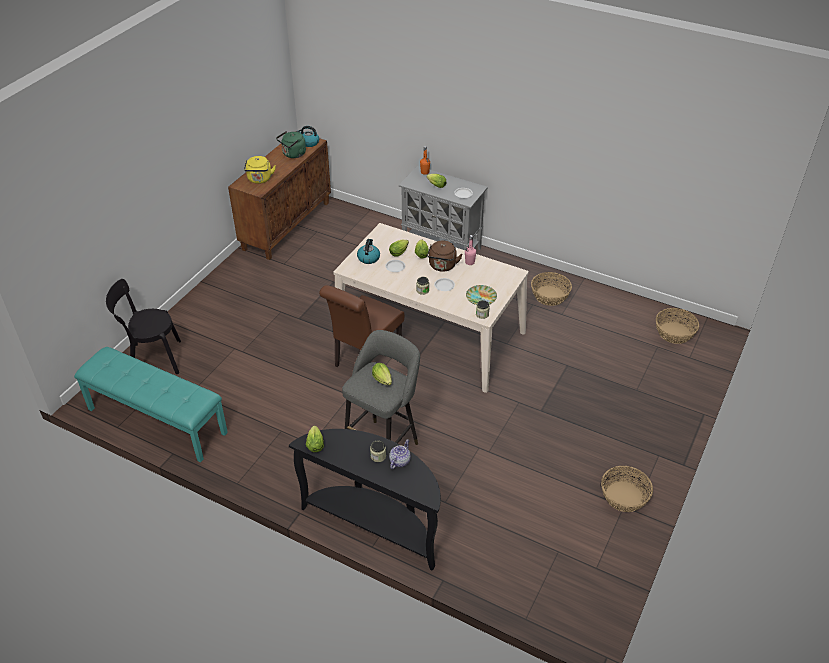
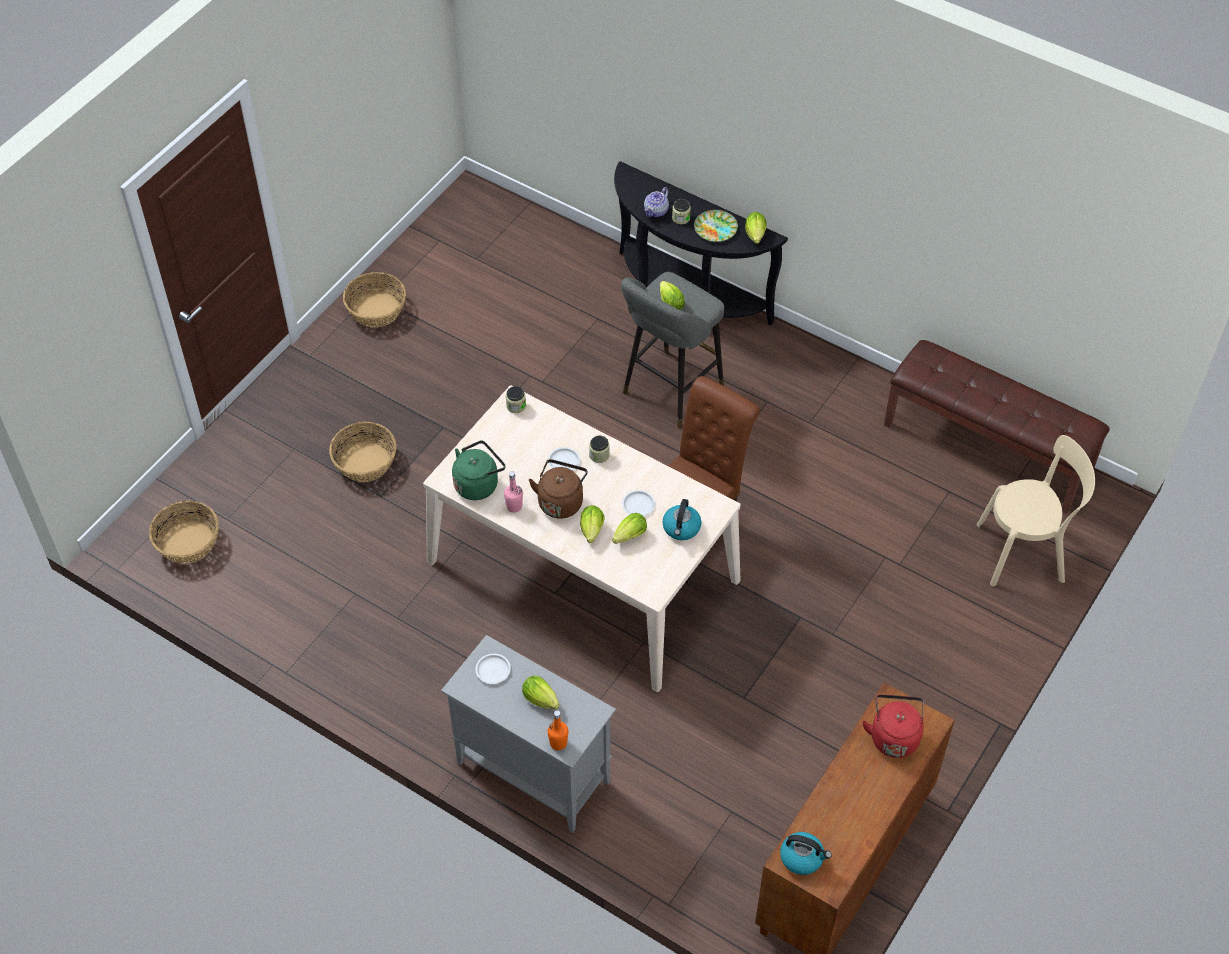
camera: 175 degrees left, 10 degrees up
turquoise bench [74,347,228,462] -> brown bench [884,340,1110,514]
black chair [106,279,181,374] -> beige chair [977,435,1095,586]
yellow kettle [244,156,276,184] -> red kettle [862,694,924,758]
green kettle [276,131,306,158] -> green kettle moved to [452,440,505,500]
plate [466,285,497,305] -> plate moved to [694,210,738,242]
basket [531,272,572,306] -> basket moved to [329,422,397,482]

